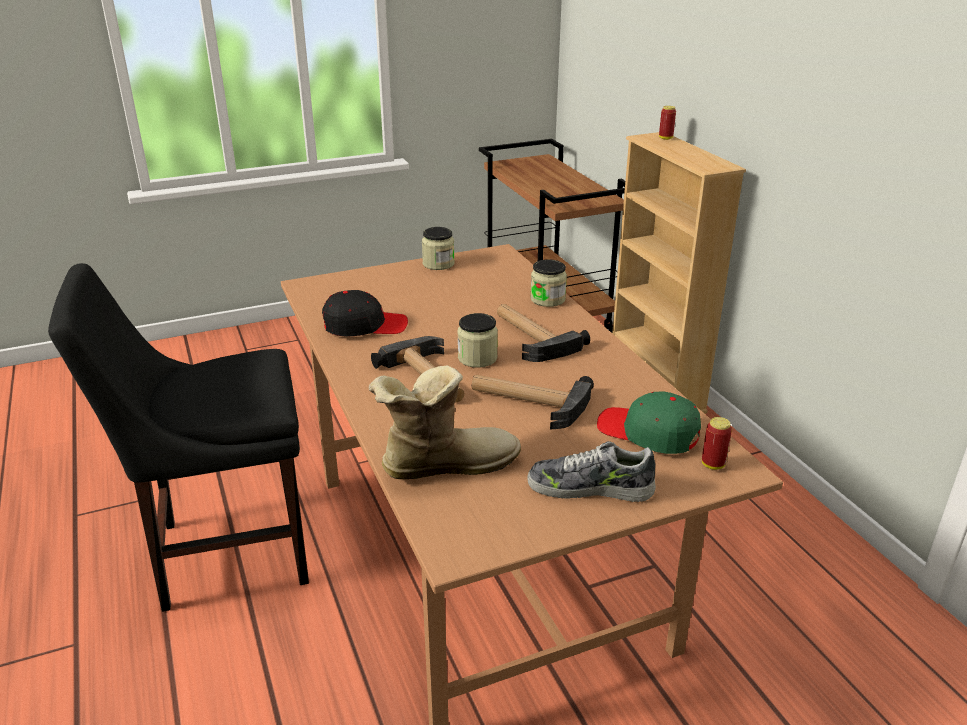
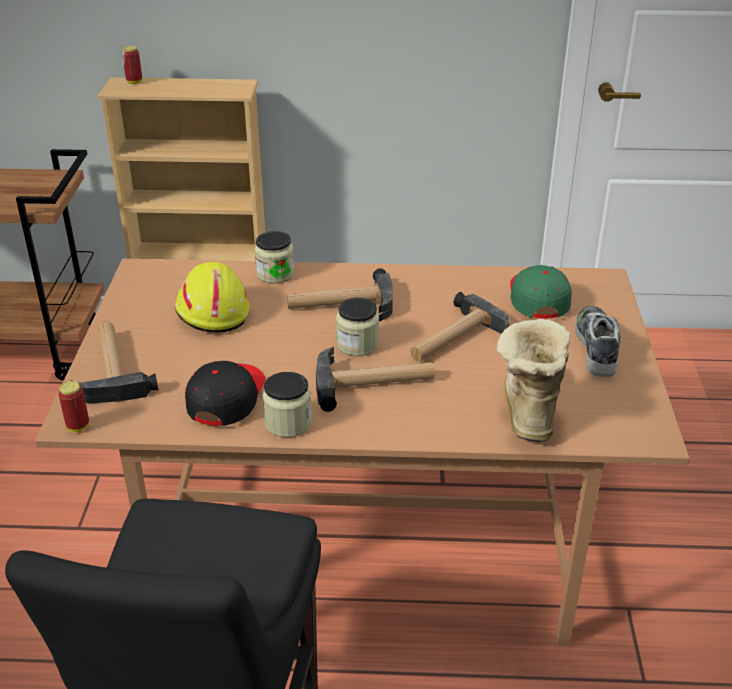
camera: 65 degrees left, 5 degrees up
jar [422,227,455,270] -> jar moved to [262,372,312,438]
shoe [527,441,656,502] -> shoe turned 150 degrees clockwise [575,306,621,377]
green cap [597,392,701,454] -> green cap turned 120 degrees clockwise [510,265,572,319]
can [702,417,732,470] -> can moved to [58,381,89,432]
none -> hammer [71,322,158,404]
none -> yellow hard hat [175,262,250,333]

